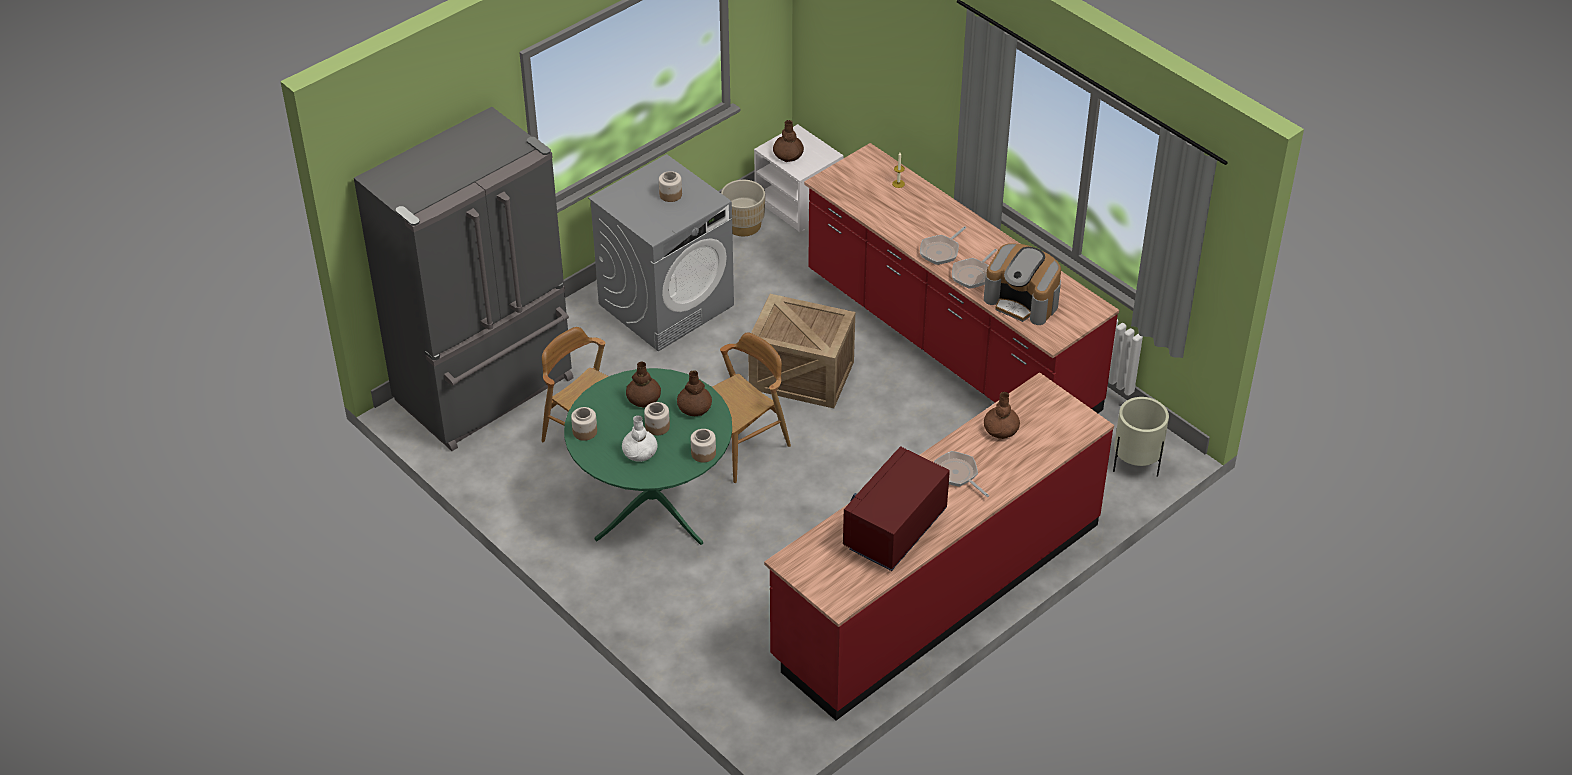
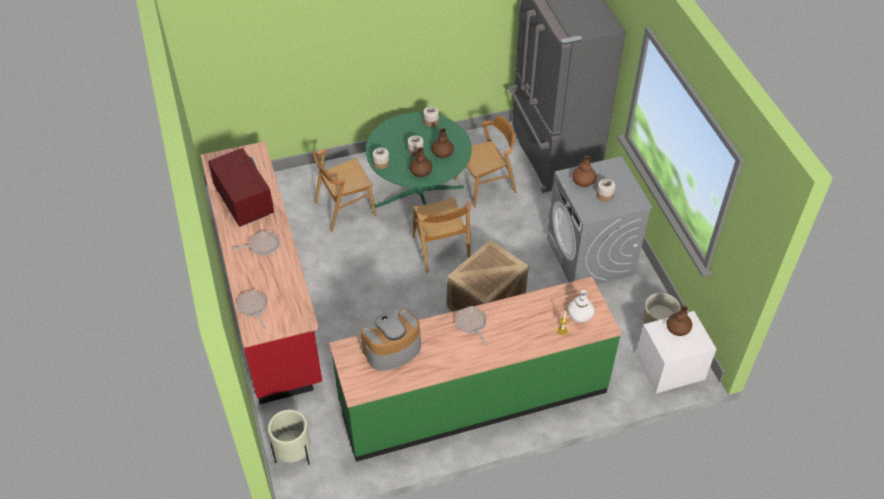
camera: 115 degrees right, 5 degrees up
white vase [622,415,657,462] -> white vase moved to [568,290,595,323]
red counter [804,143,1119,413] -> green counter [329,277,622,462]
frying pan [952,249,997,289] -> frying pan moved to [237,290,268,329]
brown vase [984,392,1020,439] -> brown vase moved to [572,156,597,187]
none -> brown chair [313,149,376,232]

